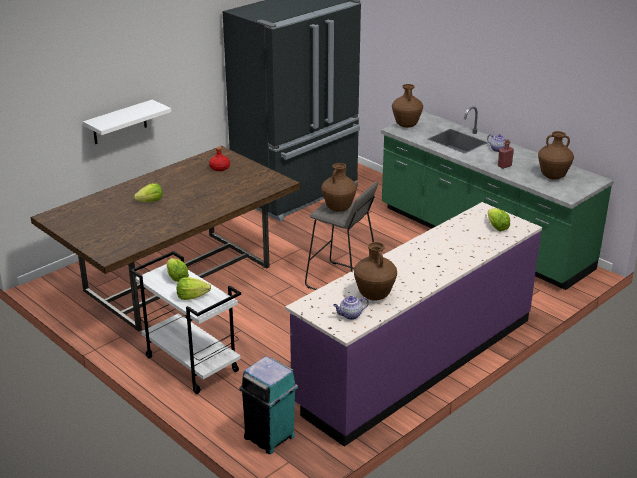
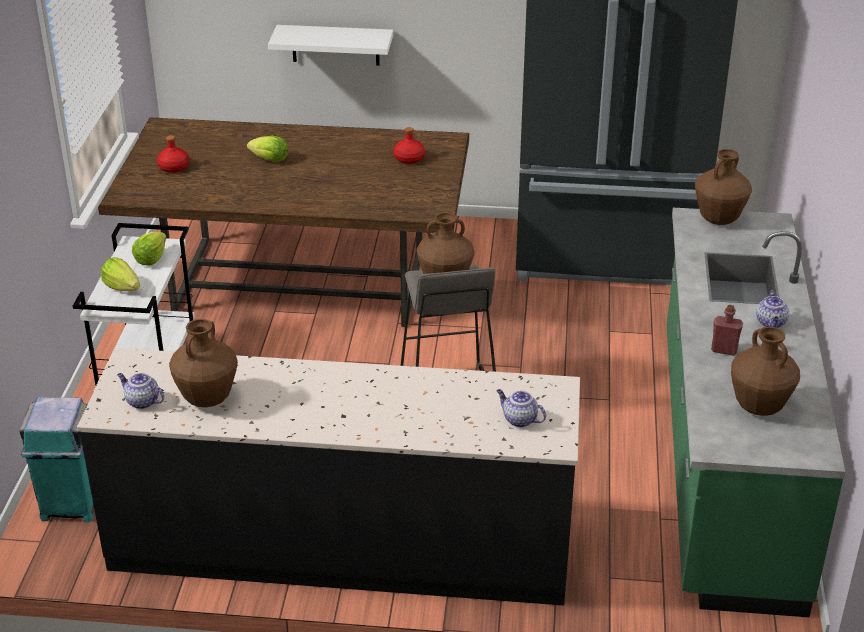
camera: 50 degrees right, 5 degrees up
purple counter [285,202,542,447] -> black counter [77,348,580,606]
lettuce [488,208,510,231] -> teapot [496,389,546,428]
none -> red bottle [157,135,189,173]

